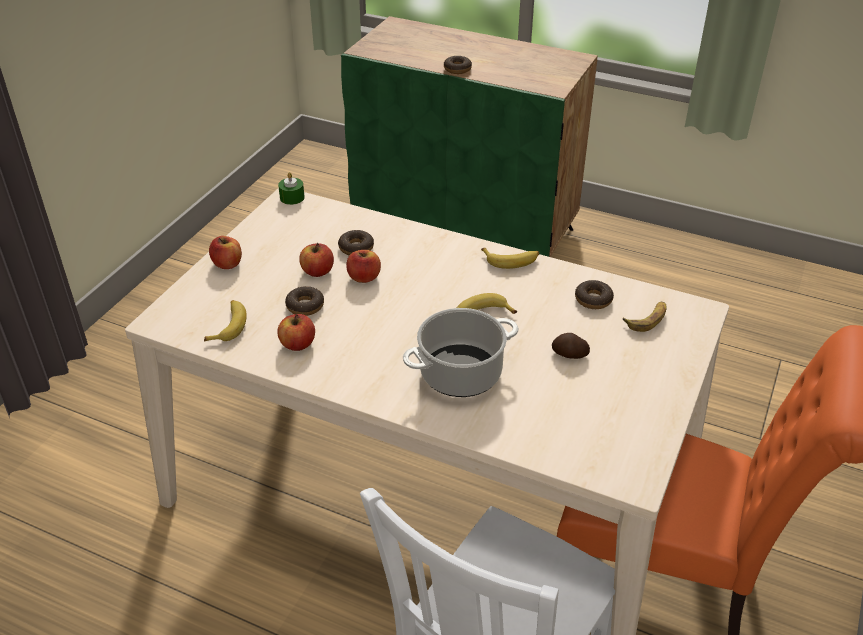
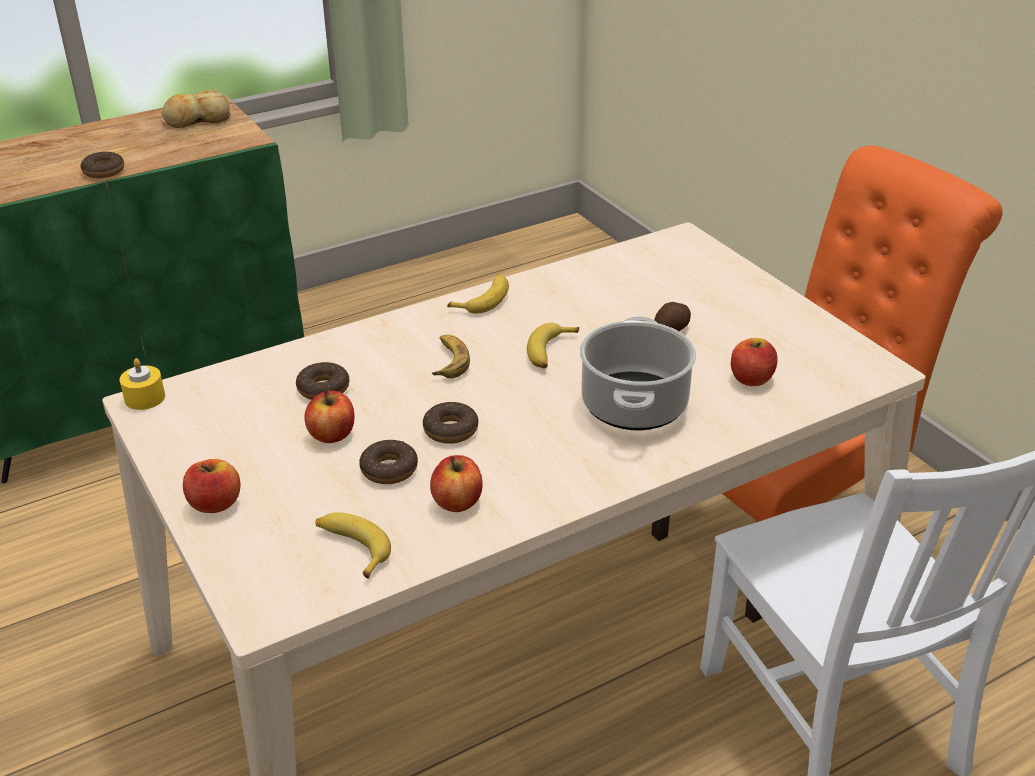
camera: 55 degrees left, 5 degrees down
green candle [278,172,305,205] -> yellow candle [119,358,165,410]
apple [346,250,381,283] -> apple moved to [731,338,777,386]
donut [575,280,614,309] -> donut moved to [423,402,478,444]
banana [623,302,667,332] -> banana moved to [432,335,470,378]
none -> bread [161,89,230,128]

